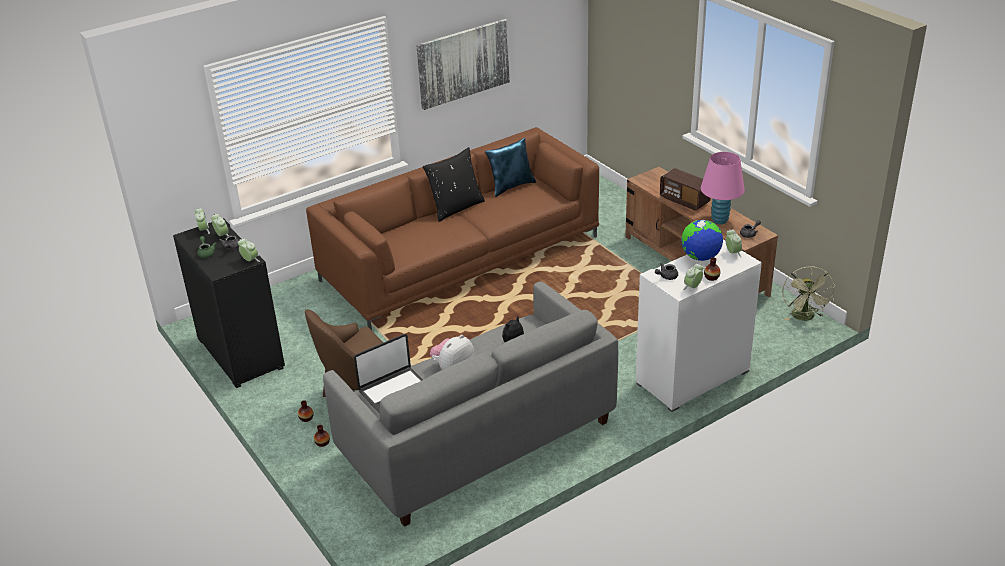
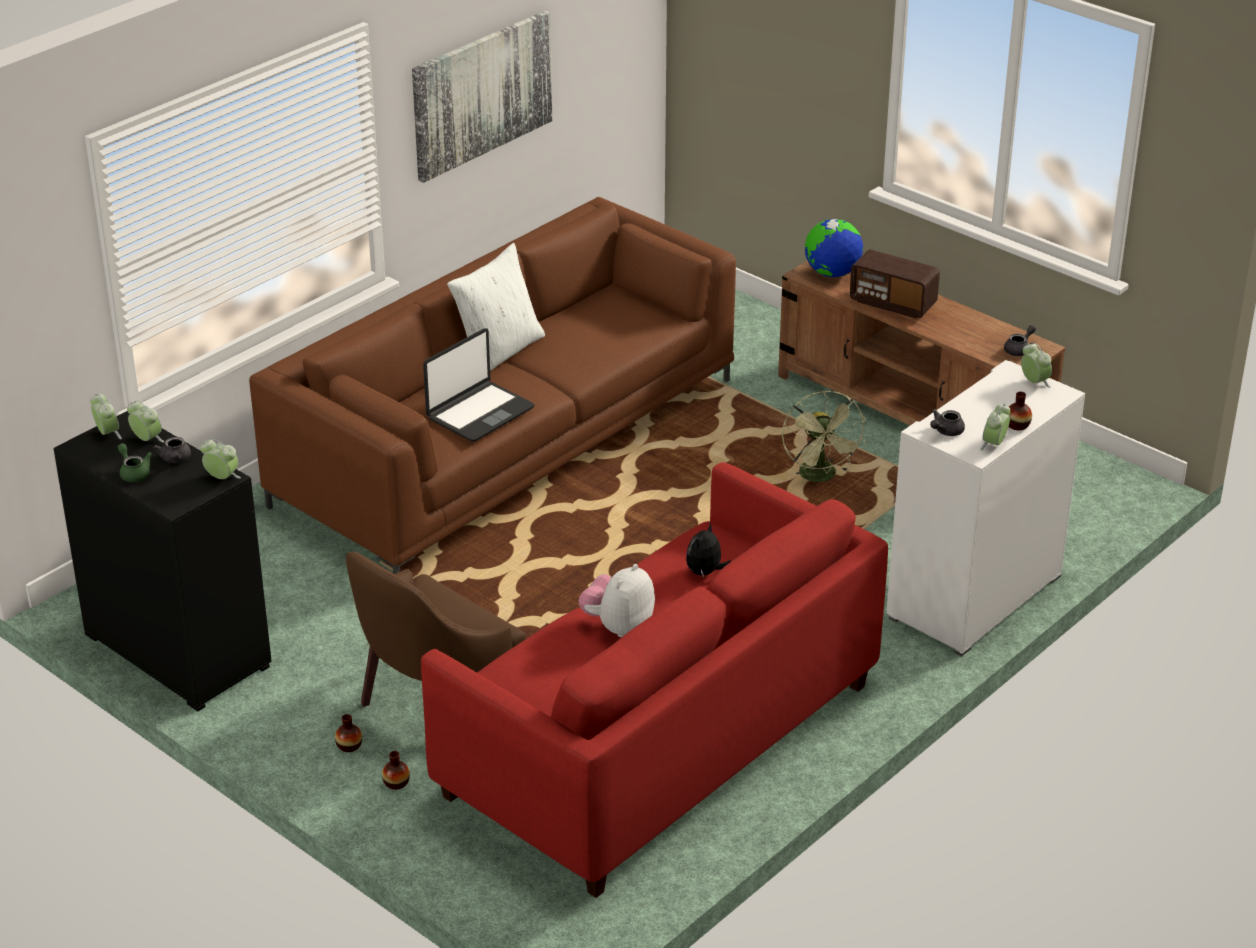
camera: 15 degrees left, 0 degrees up
grey sofa [323,282,618,527] -> red sofa [421,462,888,898]
laptop [354,334,423,413] -> laptop moved to [423,328,534,442]
black pillow [423,147,485,222] -> white pillow [447,243,545,371]
blue pillow [485,138,536,197] -> none
globe [681,220,723,261] -> globe moved to [805,219,863,277]
pink table lamp [701,152,745,224] -> none
green fan [782,266,835,321] -> green fan moved to [782,391,866,482]

